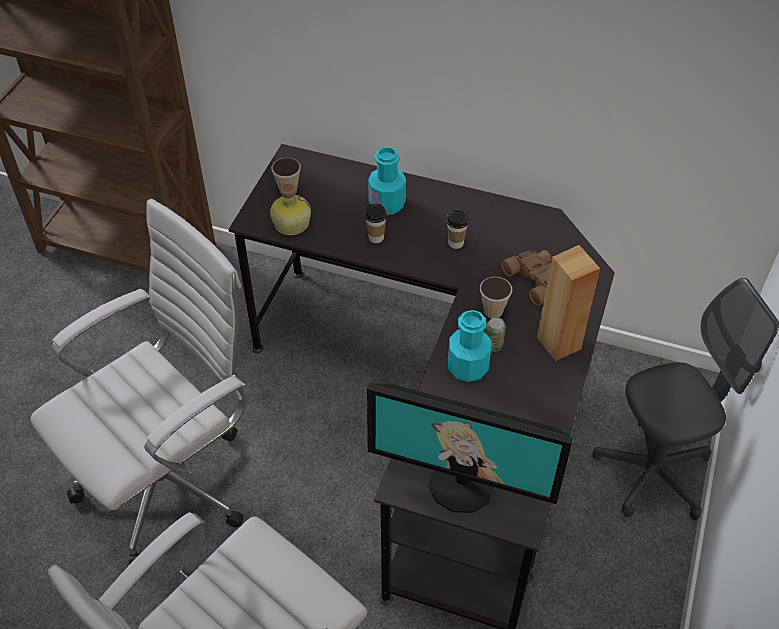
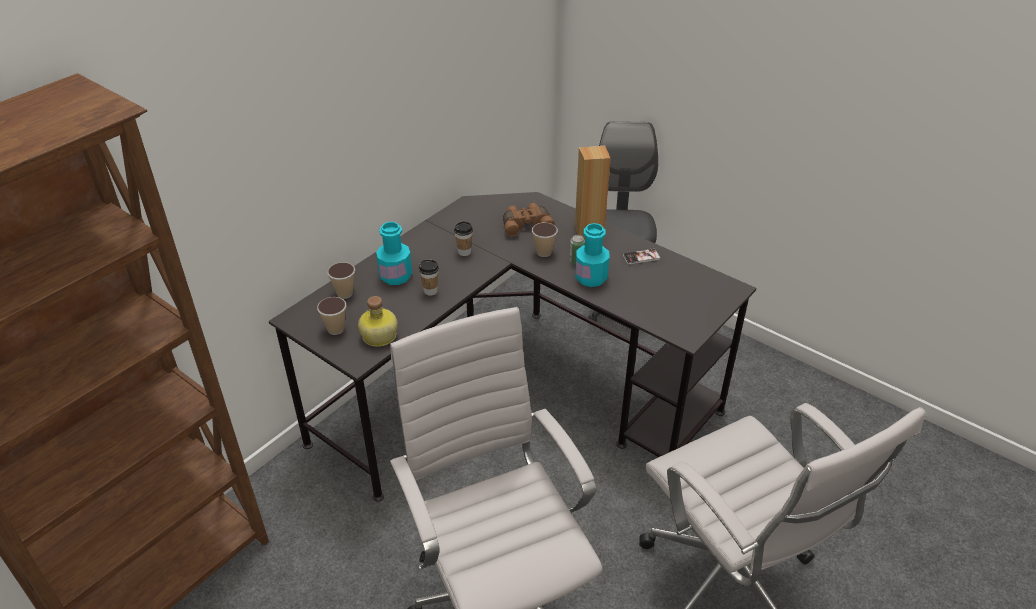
camera: 70 degrees left, 10 degrees down
monitor [367,383,573,513] -> none
none -> cup [327,262,355,299]
none -> phone [623,248,661,265]

